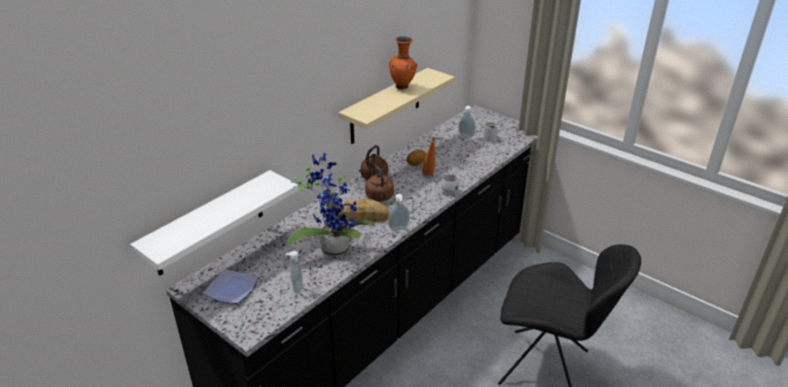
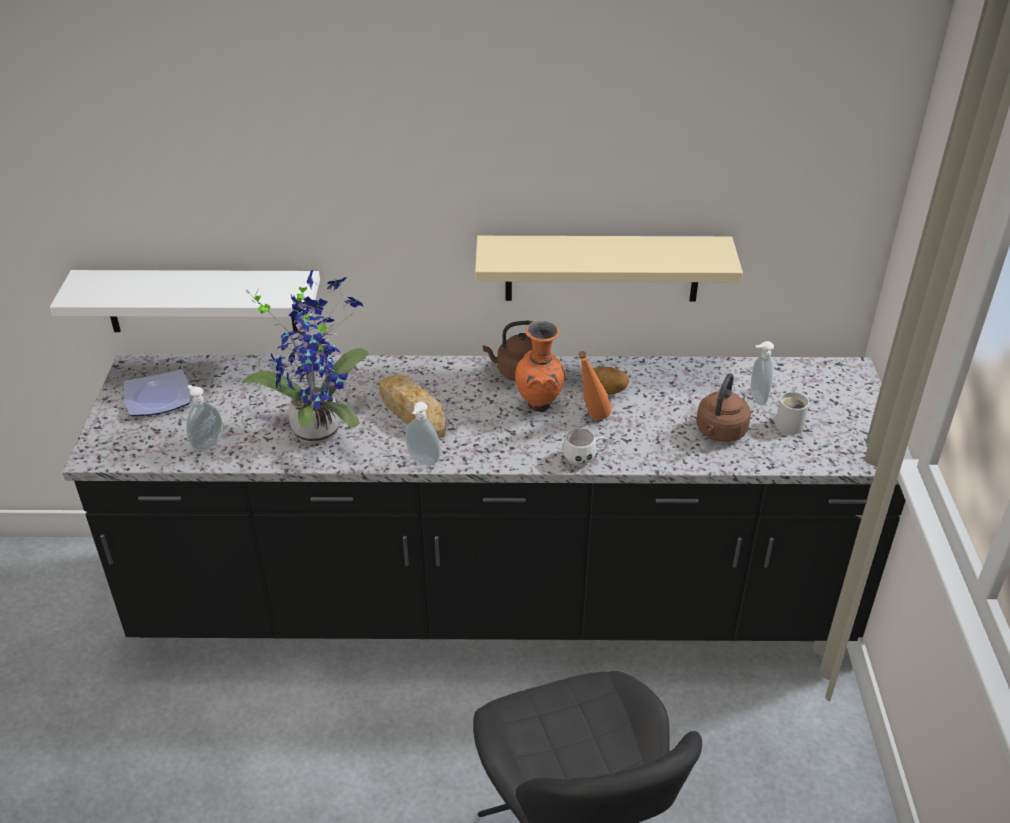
camera: 50 degrees right, 5 degrees up
brown kettle [365,164,394,201] -> brown kettle moved to [696,373,751,442]
orange vase [389,36,417,90] -> orange vase moved to [515,321,565,412]

